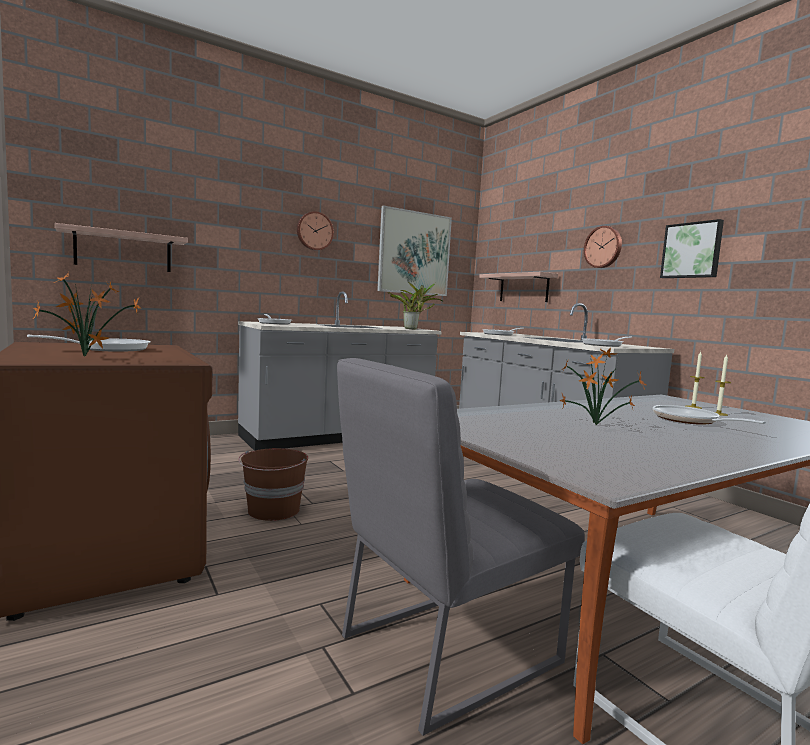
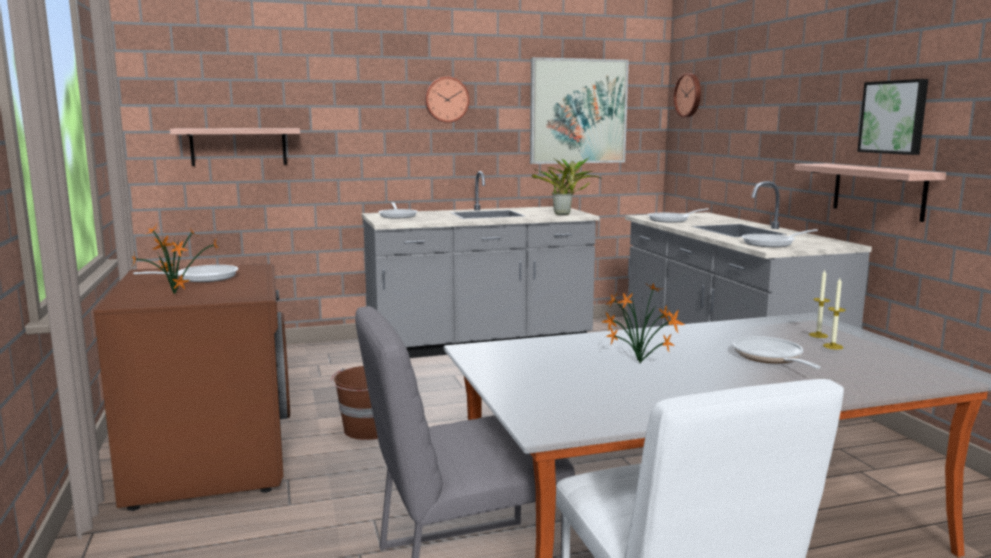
camera: 15 degrees right, 5 degrees up
shelf [479,272,558,302] -> shelf moved to [794,163,946,222]
wall clock [584,226,622,268] -> wall clock moved to [673,73,701,117]

